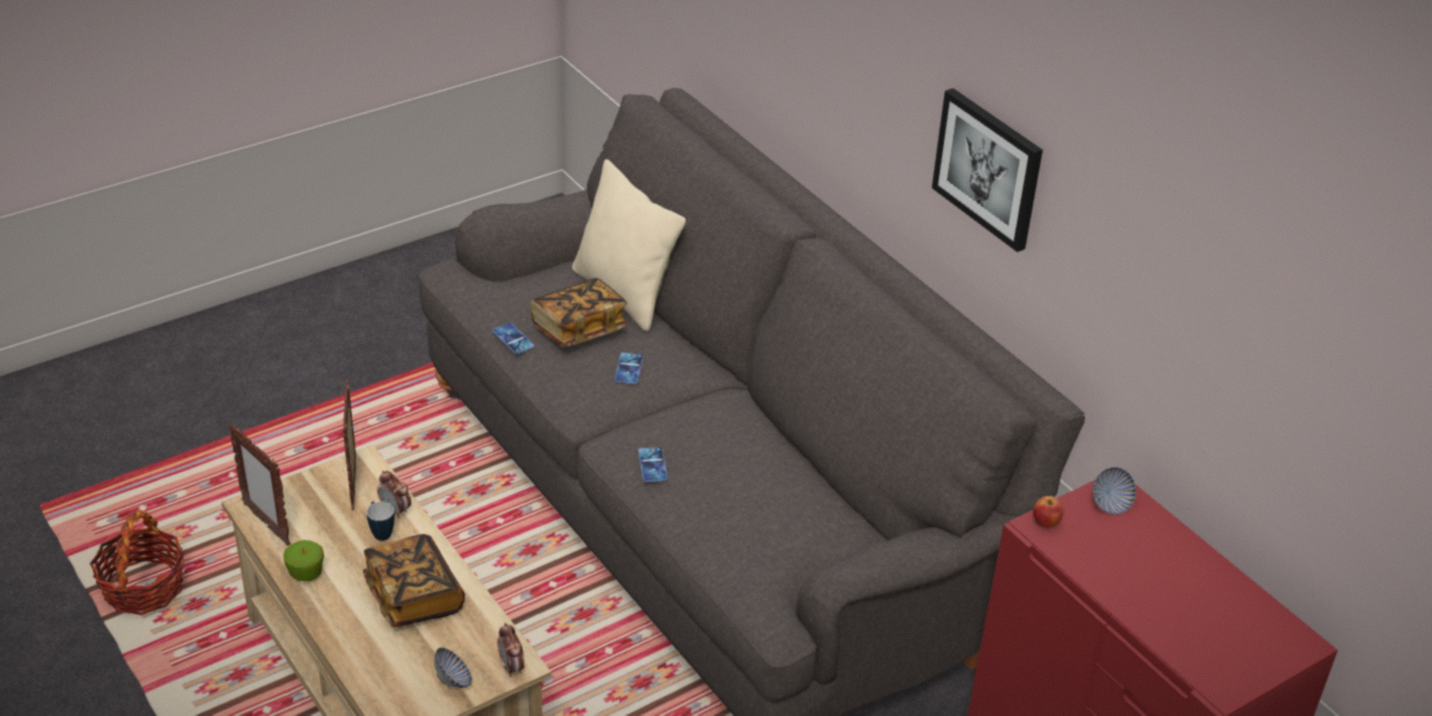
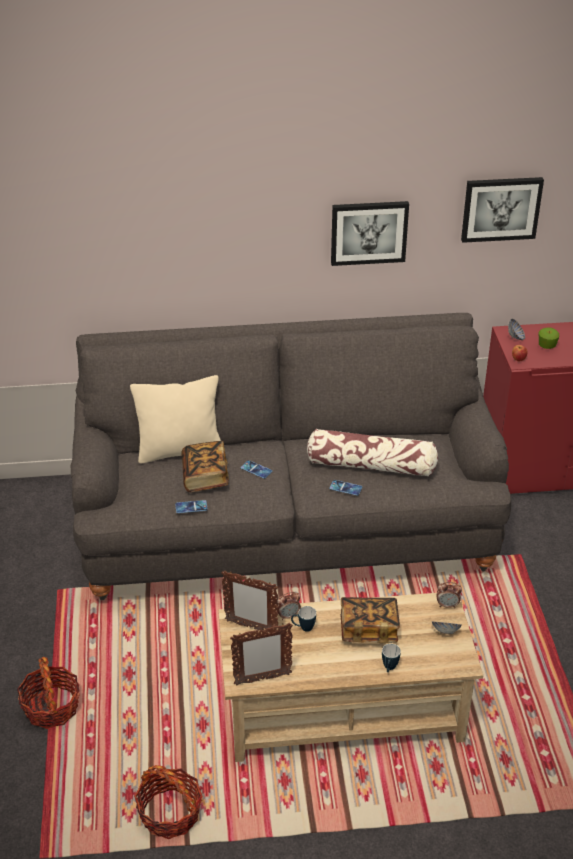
camera: 60 degrees left, 0 degrees up
apple [283,540,324,582] -> apple moved to [538,327,559,349]
none -> basket [17,657,80,729]
none -> pillow [307,429,438,477]
none -> mug [382,644,401,672]
none -> picture [461,177,544,243]

